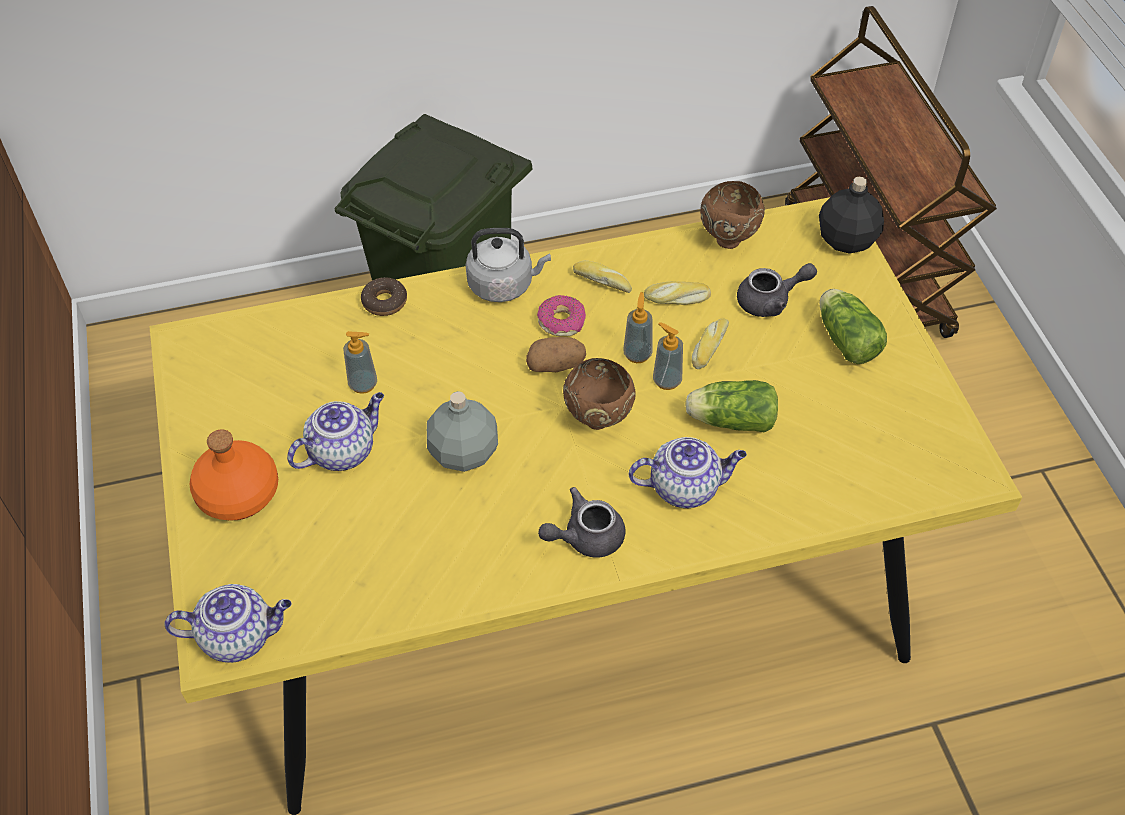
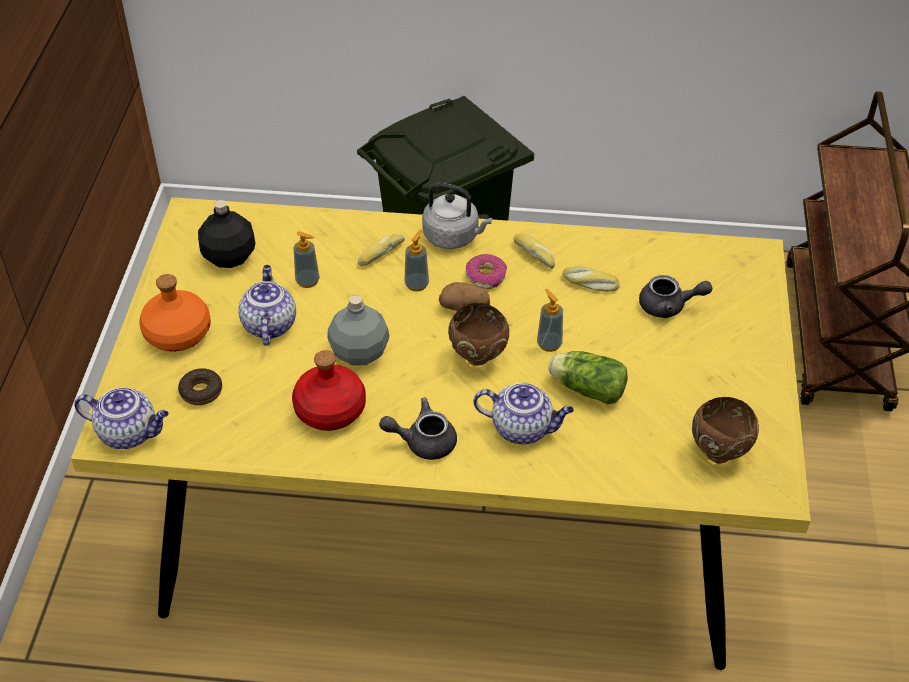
camera: 20 degrees right, 5 degrees down
teapot [287,392,384,471] -> teapot turned 75 degrees counterclockwise [238,265,296,346]
donut [361,277,407,316] -> donut moved to [178,368,222,405]
soap dispenser [623,292,653,363] -> soap dispenser moved to [405,230,429,292]
bread [692,319,729,369] -> bread moved to [358,234,405,266]
brown bowl [700,181,765,249] -> brown bowl moved to [692,397,759,464]
black bottle [819,176,884,254] -> black bottle moved to [198,200,255,268]
lettuce [820,289,887,364] -> none
none -> red bottle [292,350,366,431]

